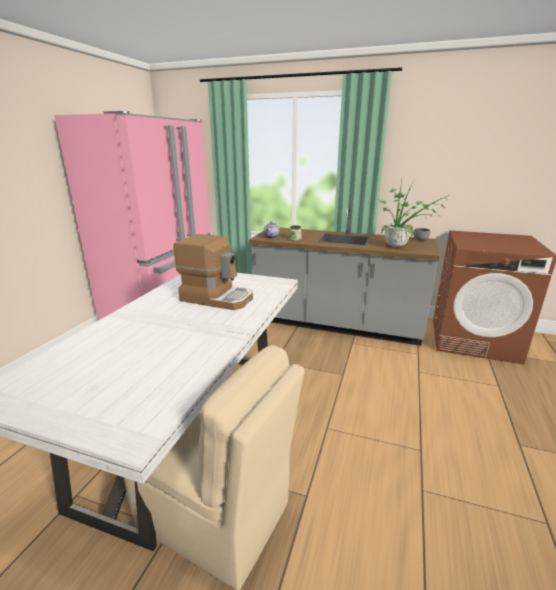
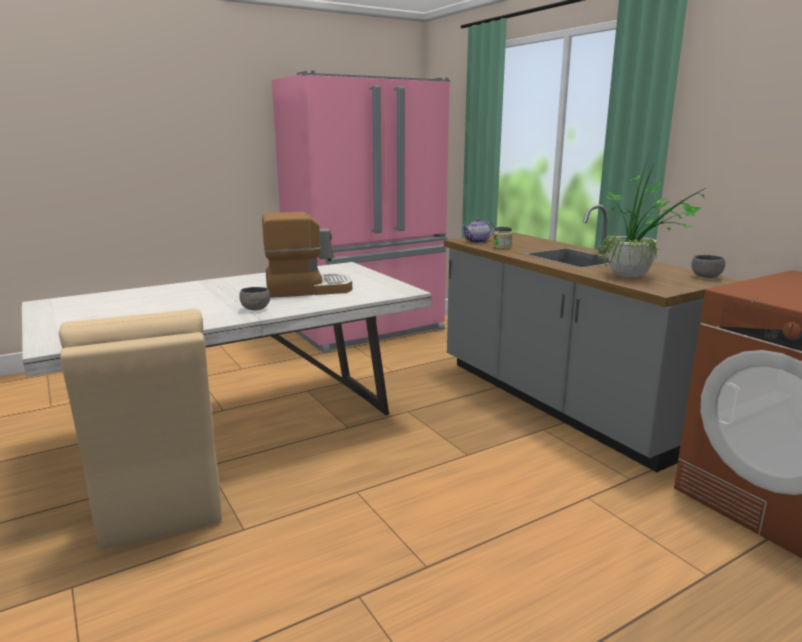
camera: 40 degrees right, 5 degrees down
coffee machine [174,234,253,310] -> coffee machine turned 75 degrees counterclockwise [262,212,352,298]
none -> grey bowl [239,287,270,310]

